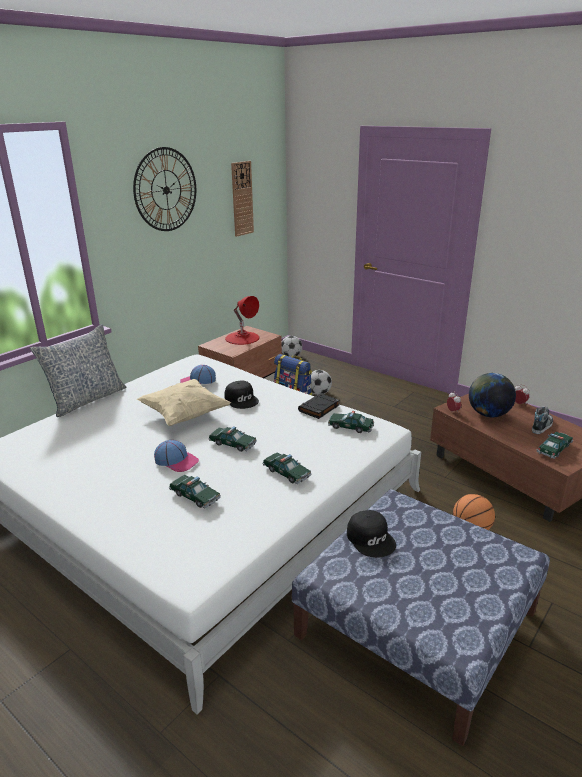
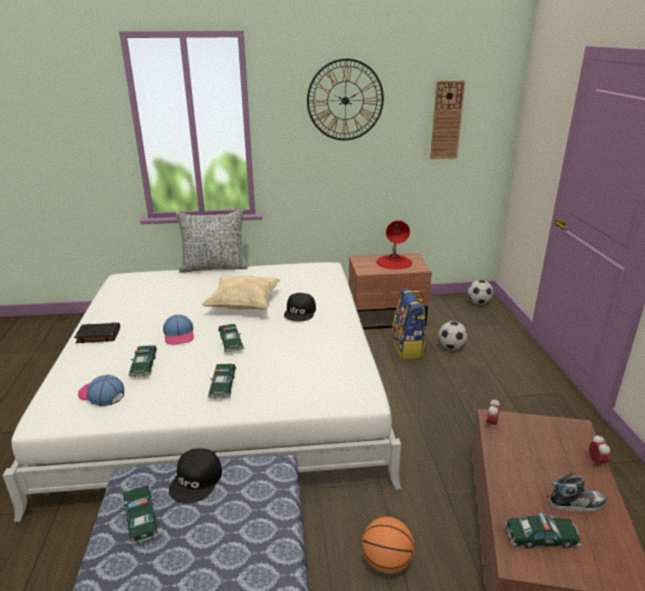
camera: 45 degrees right, 0 degrees up
cap [180,365,216,384] -> cap moved to [78,375,124,406]
black book [298,393,340,419] -> black book moved to [74,323,120,343]
toy car [328,411,374,433] -> toy car moved to [122,485,160,546]
globe [469,373,516,417] -> none

